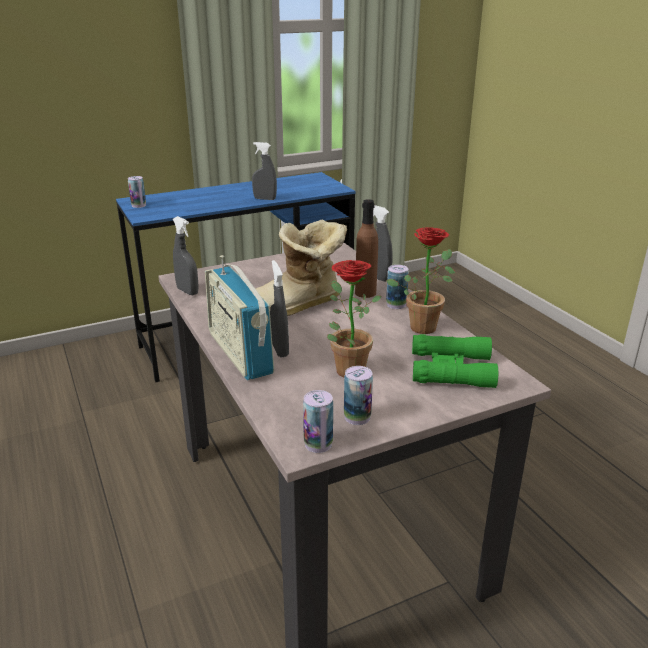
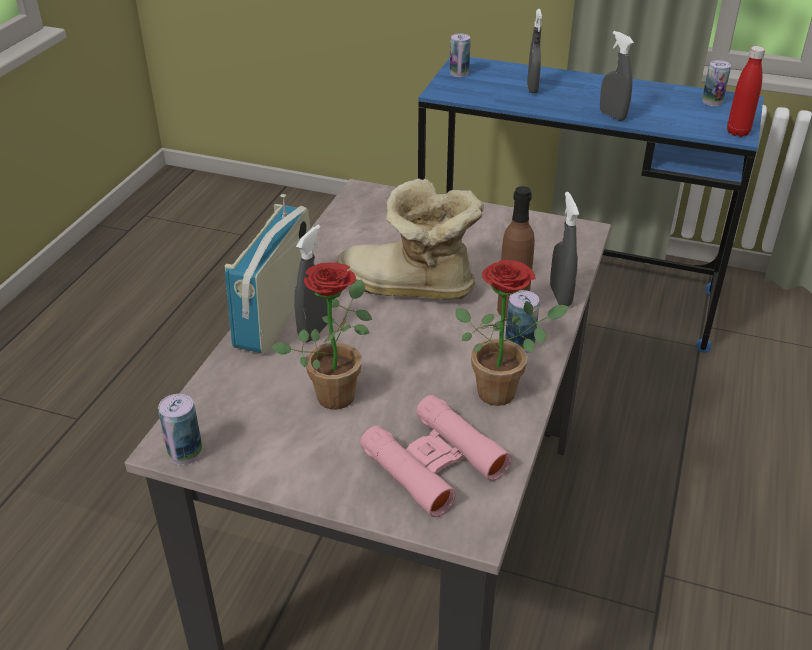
camera: 45 degrees right, 10 degrees up
grey spray bottle [173,216,199,295] -> grey spray bottle moved to [527,9,542,93]
can [344,366,373,425] -> can moved to [703,60,731,106]
green binoculars [412,334,498,388] -> pink binoculars [360,395,512,517]
none -> red bottle [727,46,765,137]

